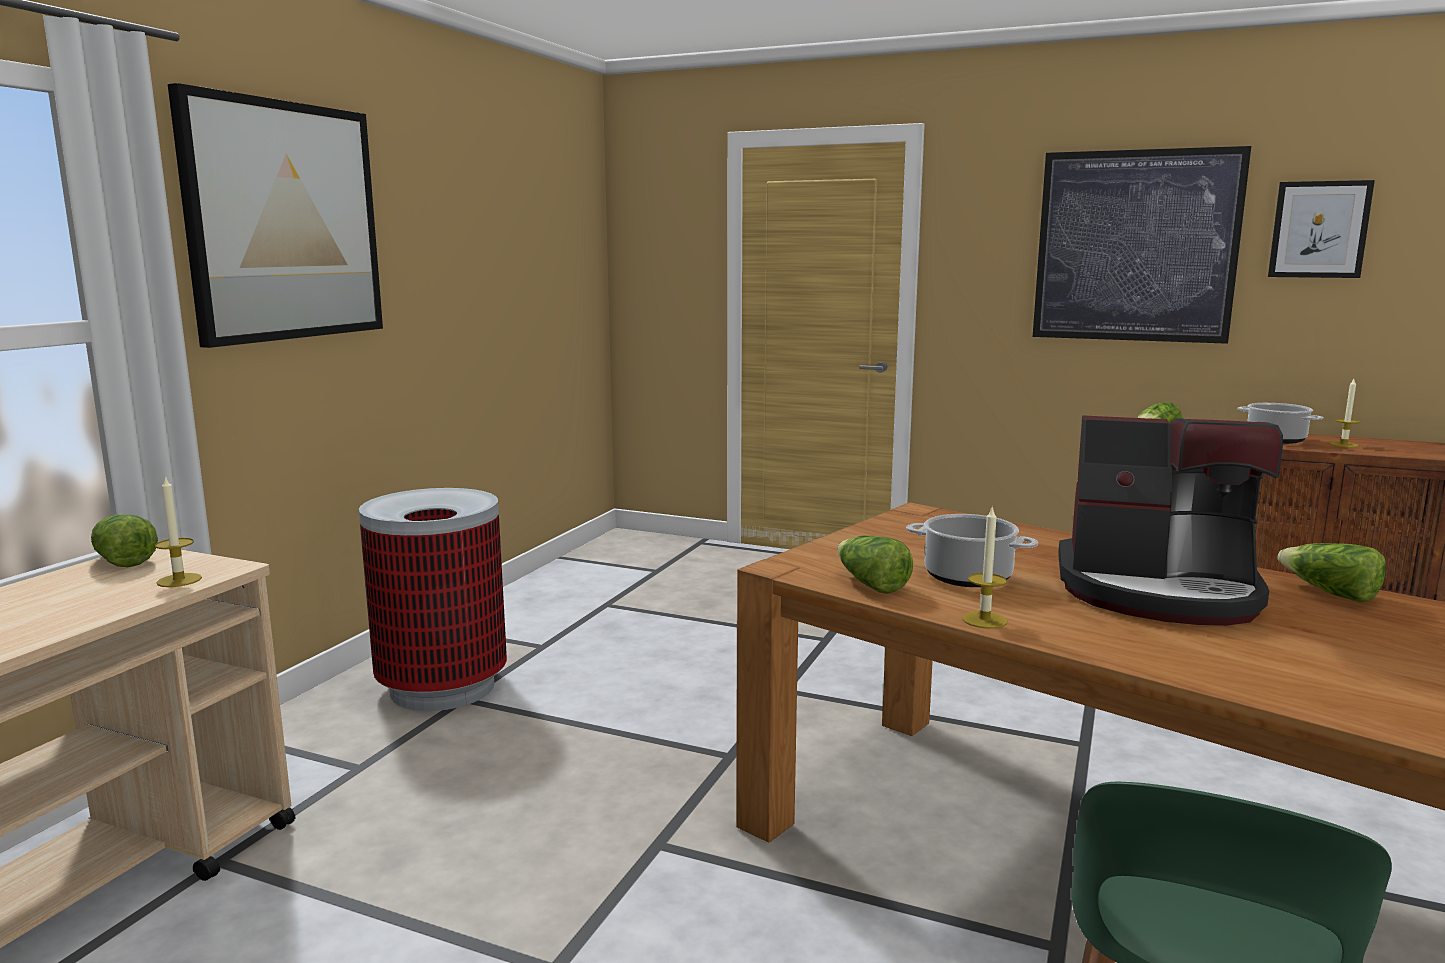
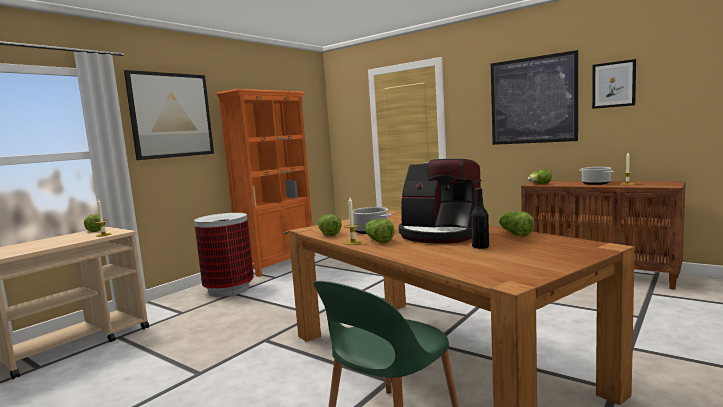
camera: 15 degrees right, 5 degrees down
none -> orange bookcase [216,89,315,277]
none -> lettuce [365,219,395,243]
none -> black bottle [471,188,489,249]

